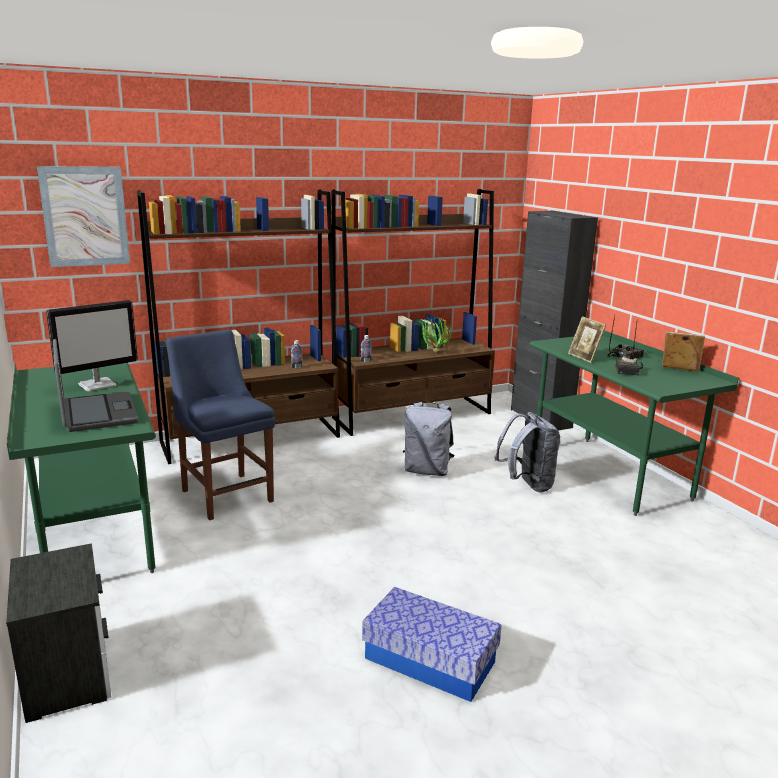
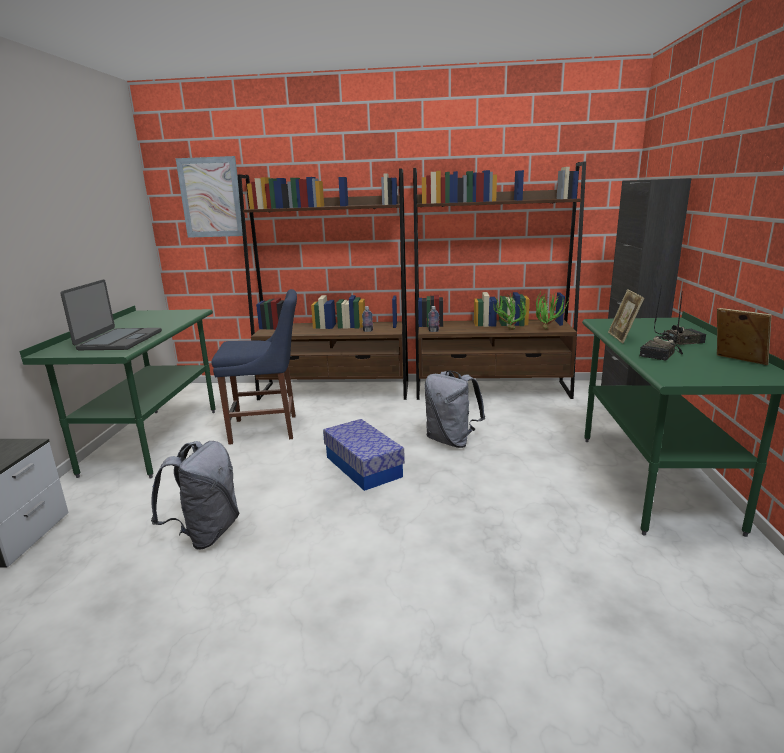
camera: 30 degrees right, 0 degrees up
monitor [46,300,138,391] -> none
blue chair [166,330,275,520] -> blue chair turned 90 degrees clockwise [212,289,297,445]
storage box [362,587,502,702] -> storage box moved to [323,419,405,491]
grey backpack [494,412,560,492] -> grey backpack moved to [151,441,239,550]
none -> potted plant [536,292,569,330]

